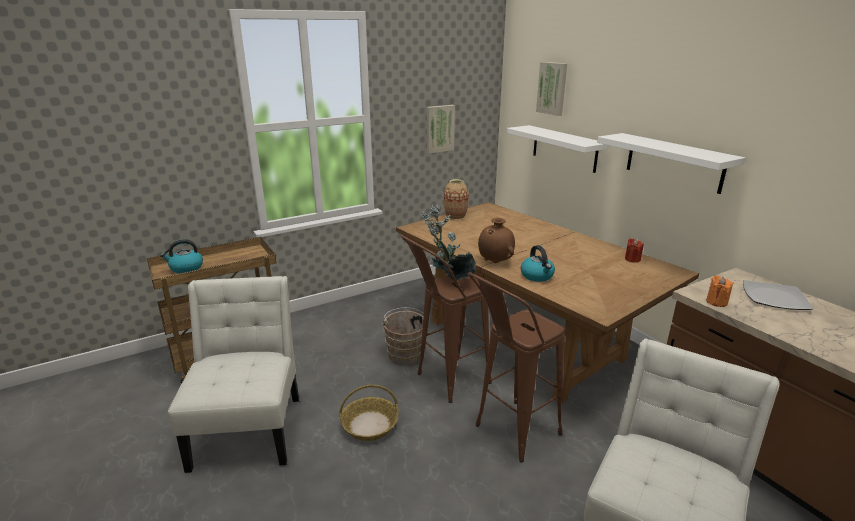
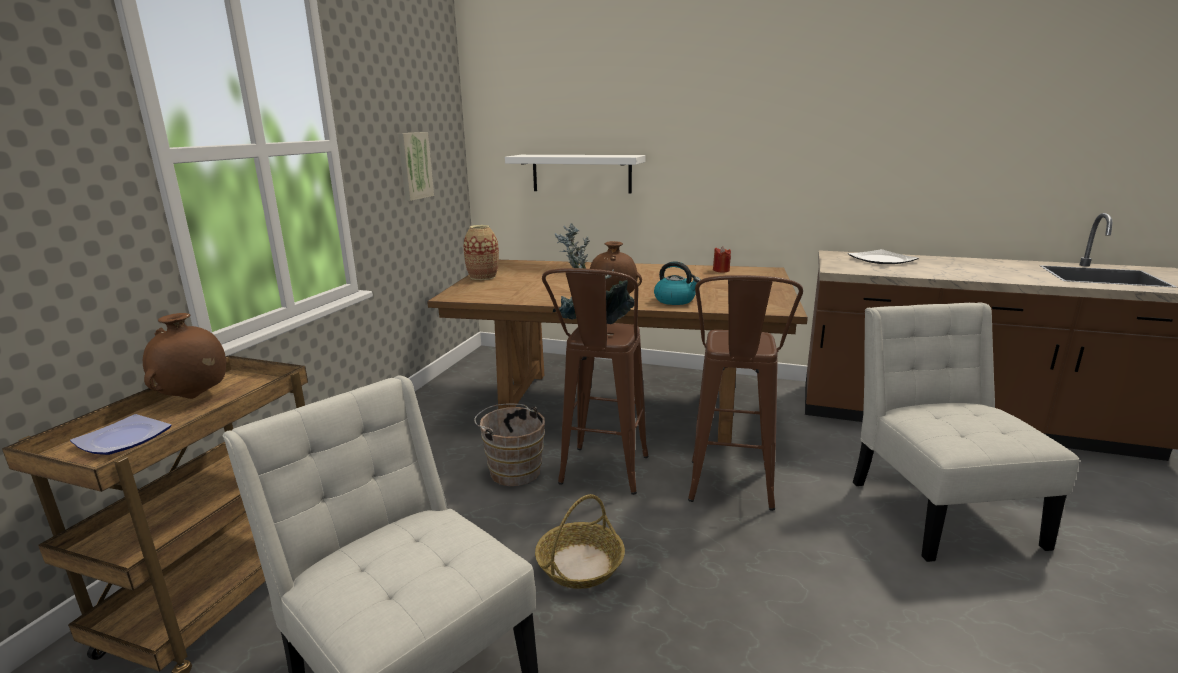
camera: 40 degrees left, 5 degrees down
kettle [160,239,203,273] -> plate [70,414,172,455]
picture [536,62,567,116] -> none
white shelf [597,133,745,194] -> none
orange candle [706,275,733,307] -> none
none -> brown vase [143,313,226,399]

